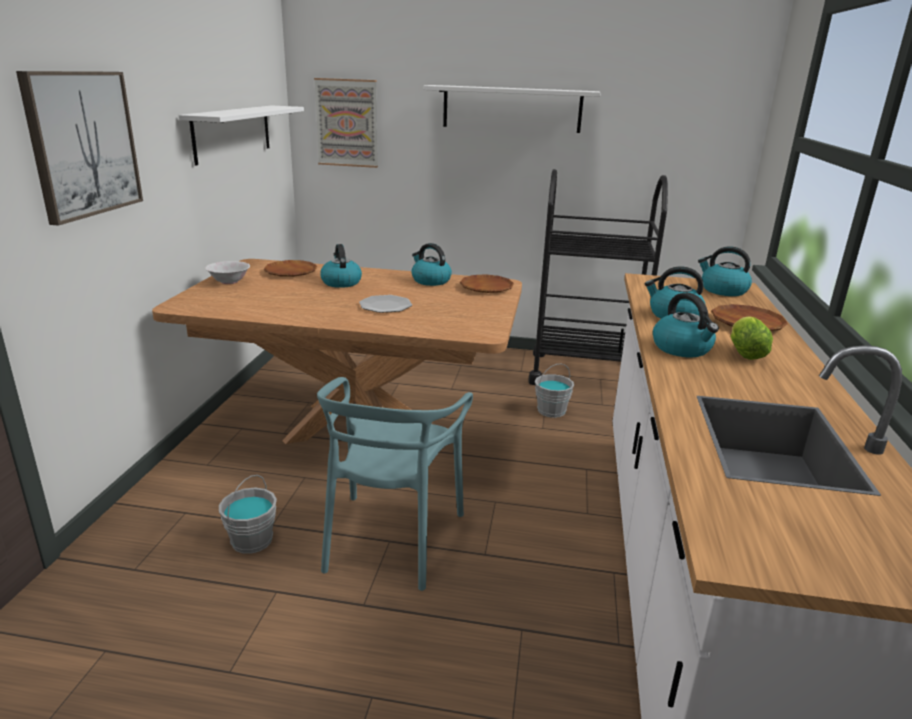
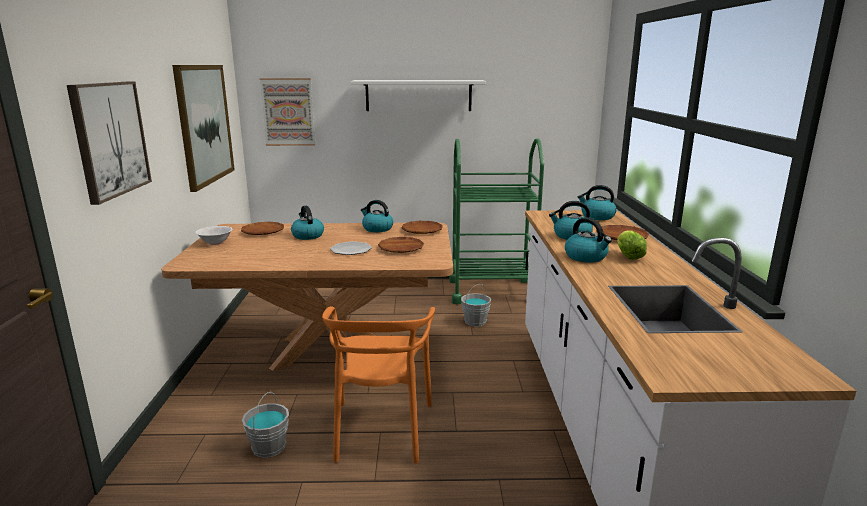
camera: 10 degrees left, 5 degrees down
white shelf [178,105,304,165] -> picture [172,65,235,192]
turquoise chair [317,377,473,591] -> orange chair [322,306,435,464]
black cart [528,169,668,385] -> green cart [449,138,544,304]
none -> brown plate [378,237,424,253]

